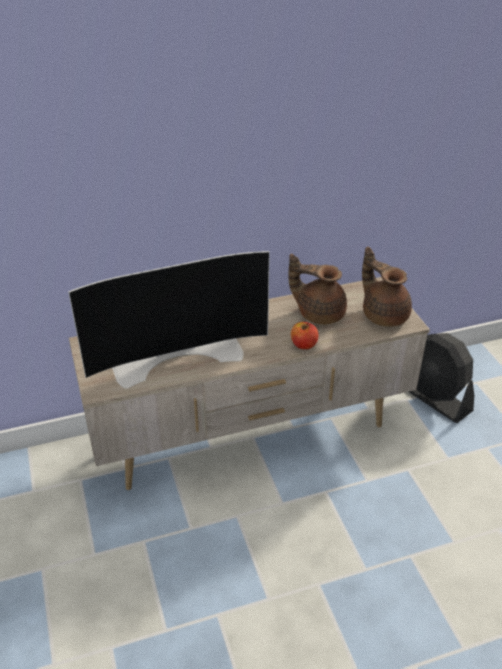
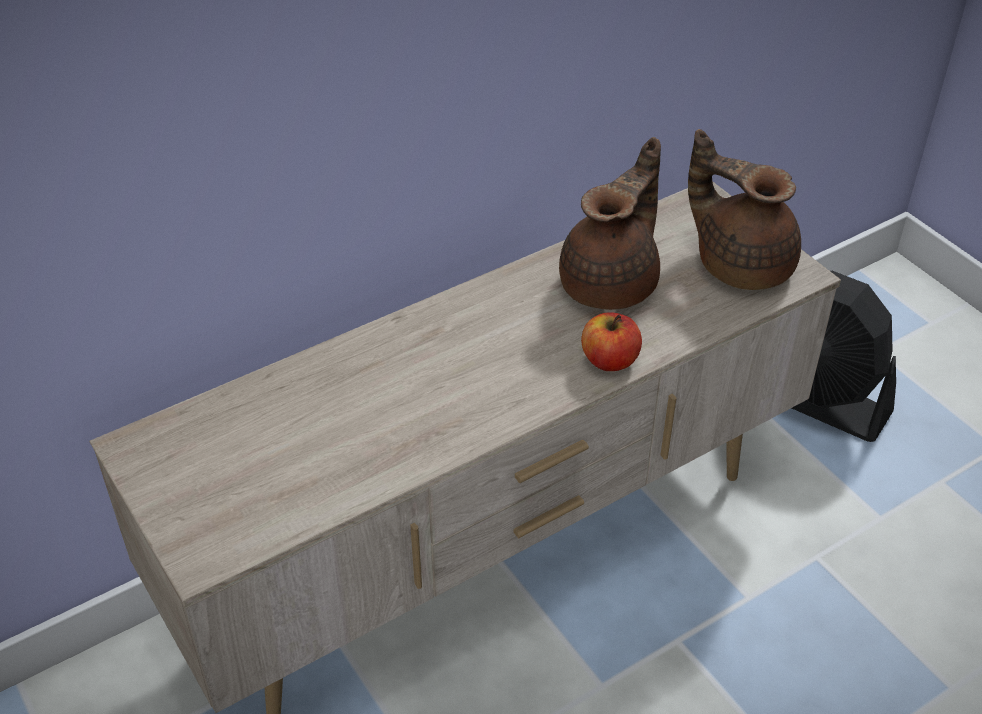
camera: 15 degrees left, 5 degrees up
television [68,251,270,388] -> none
brown teapot [288,254,347,325] -> brown teapot turned 120 degrees clockwise [559,137,661,310]

